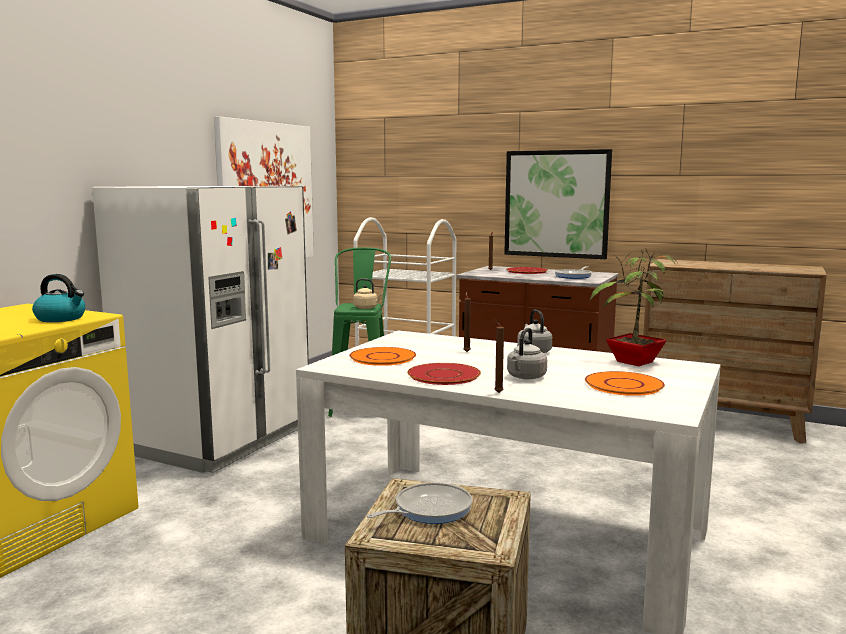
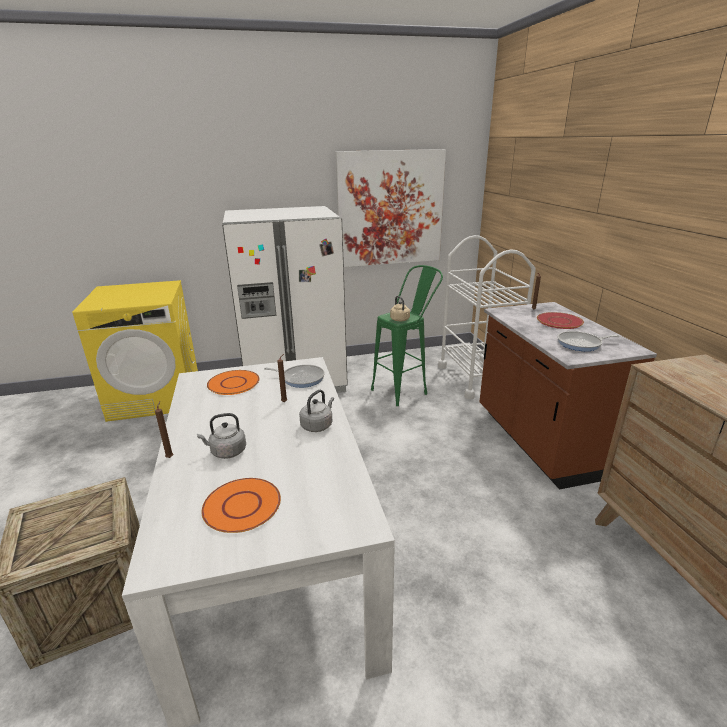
camera: 50 degrees right, 15 degrees up
kettle [32,274,86,322] -> none
frying pan [367,483,472,524] -> frying pan moved to [264,365,325,388]
red plate [407,363,481,385] -> none
picture [504,149,612,259] -> none
potted plant [590,249,678,366] -> none

